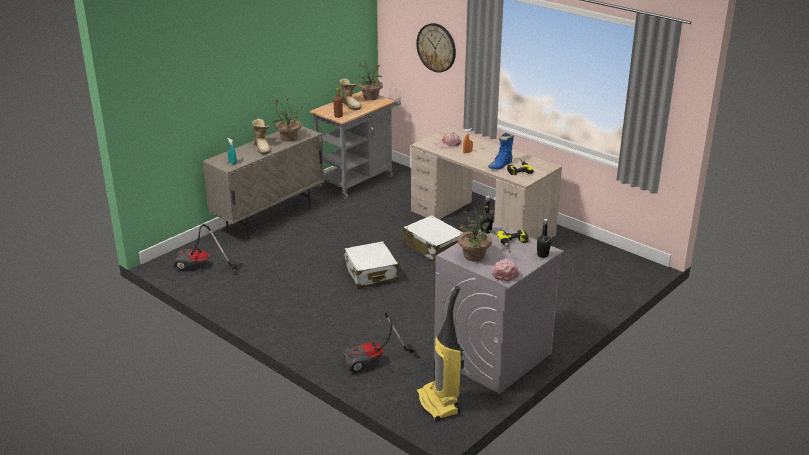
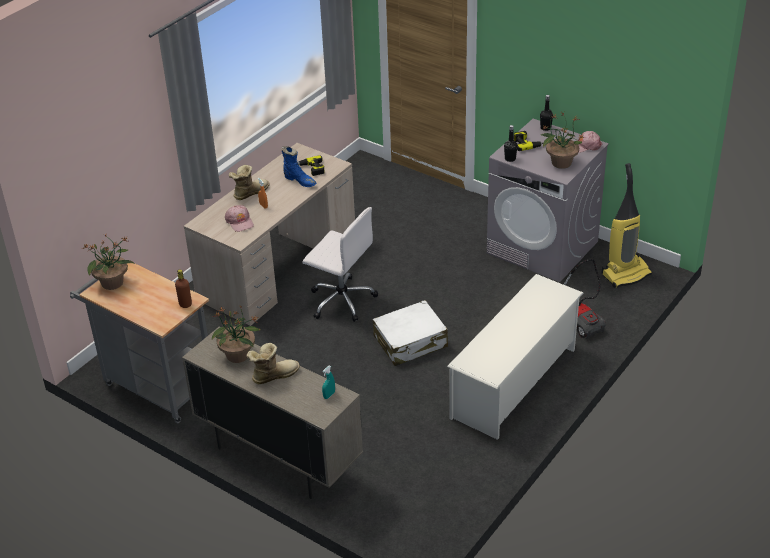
camera: 95 degrees left, 10 degrees up
vacuum cleaner [174,224,243,275] -> none
boot [339,78,362,110] -> boot moved to [229,165,270,200]
white suitcase [403,215,464,262] -> white office chair [303,207,378,322]
wall clock [416,23,456,73] -> none
none -> white shoe rack [447,274,583,440]

